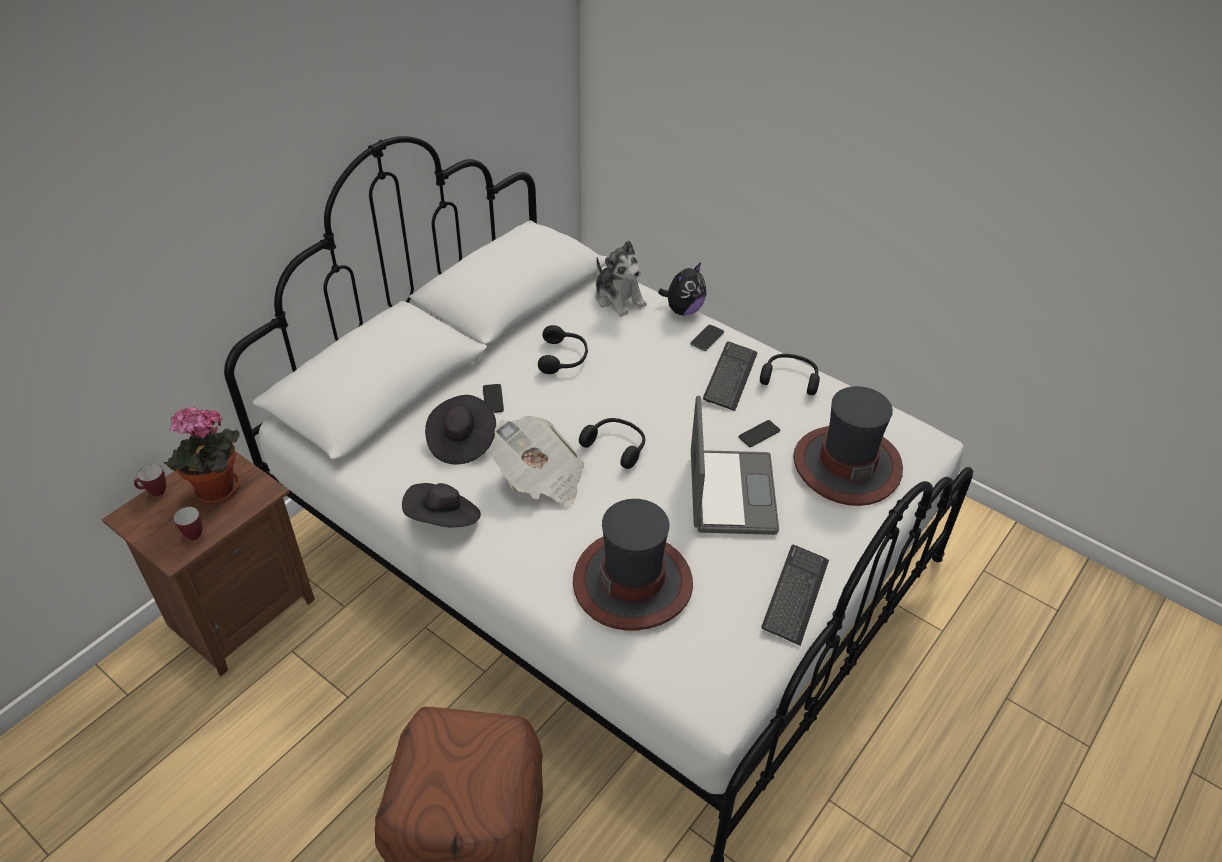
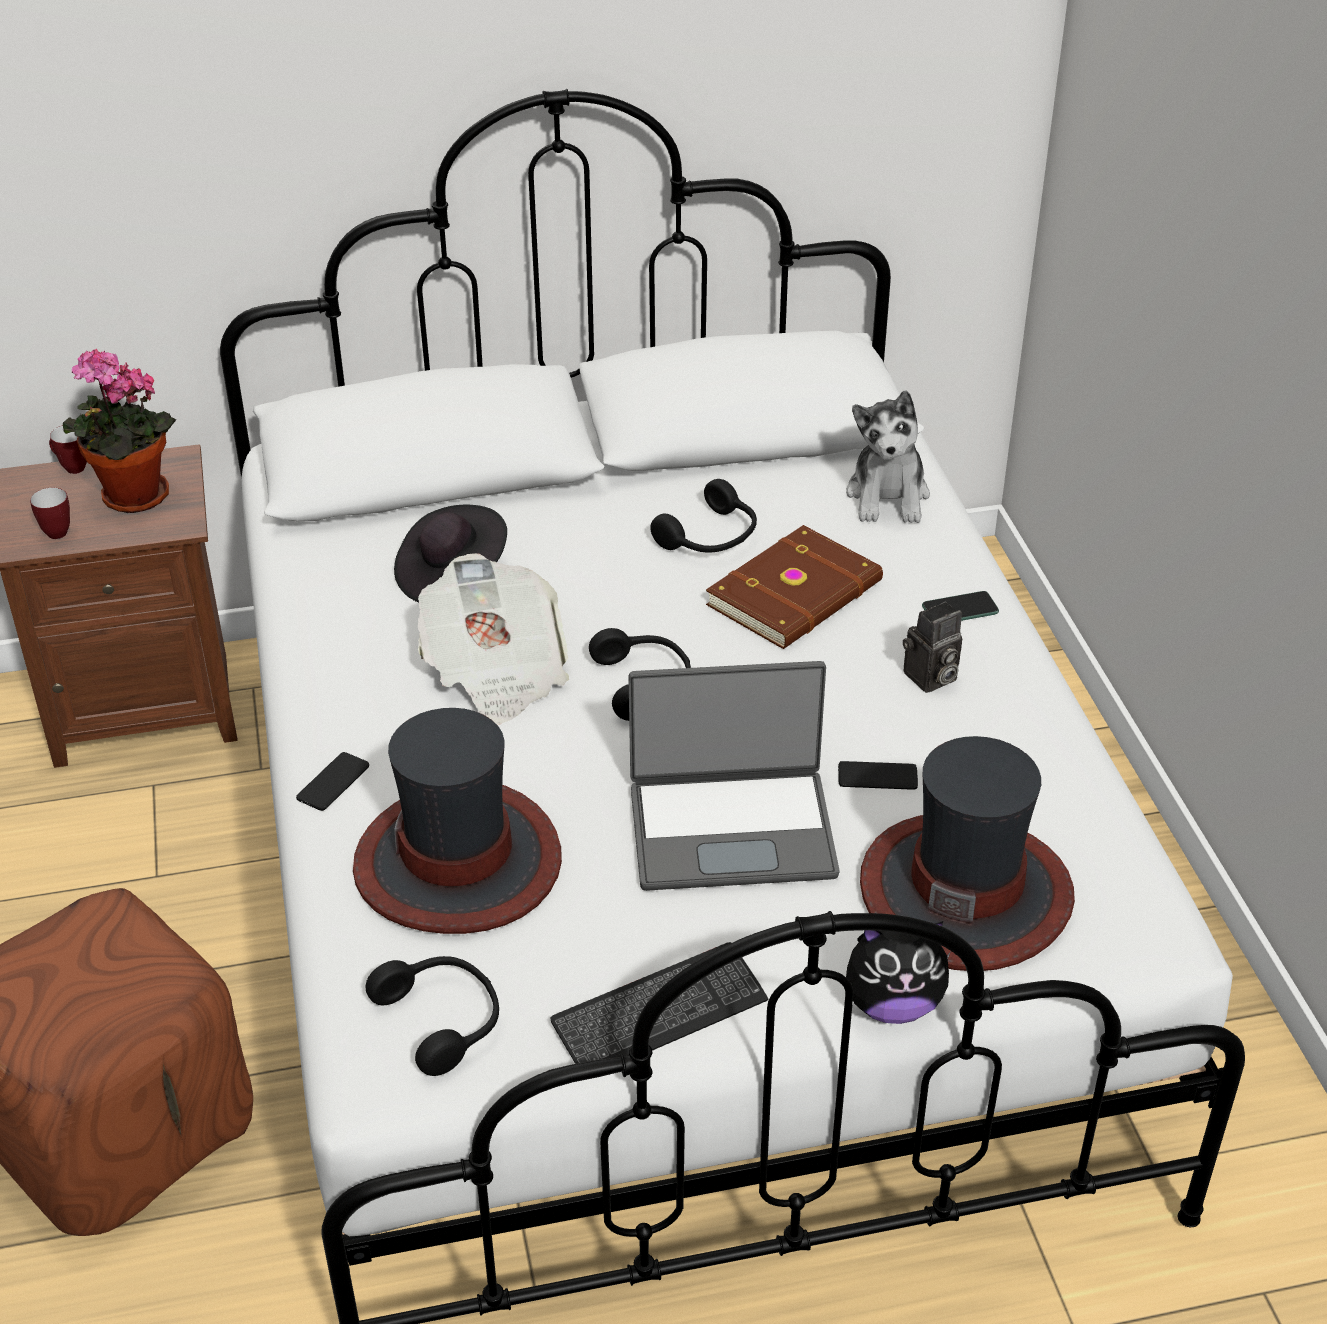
camera: 40 degrees right, 5 degrees down
black hat [402,483,481,527] -> none
phone [483,384,504,413] -> phone moved to [296,752,369,811]
plush toy [658,262,706,315] -> plush toy moved to [846,921,951,1024]
laptop [691,396,779,535] -> laptop turned 45 degrees clockwise [628,661,840,891]
keyboard [703,341,758,411] -> camera [903,602,962,693]
black headphones [760,354,820,395] -> black headphones moved to [365,956,499,1076]
none -> brown book [706,525,883,649]

